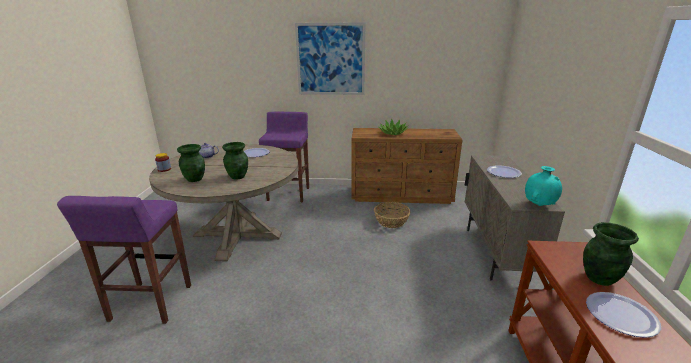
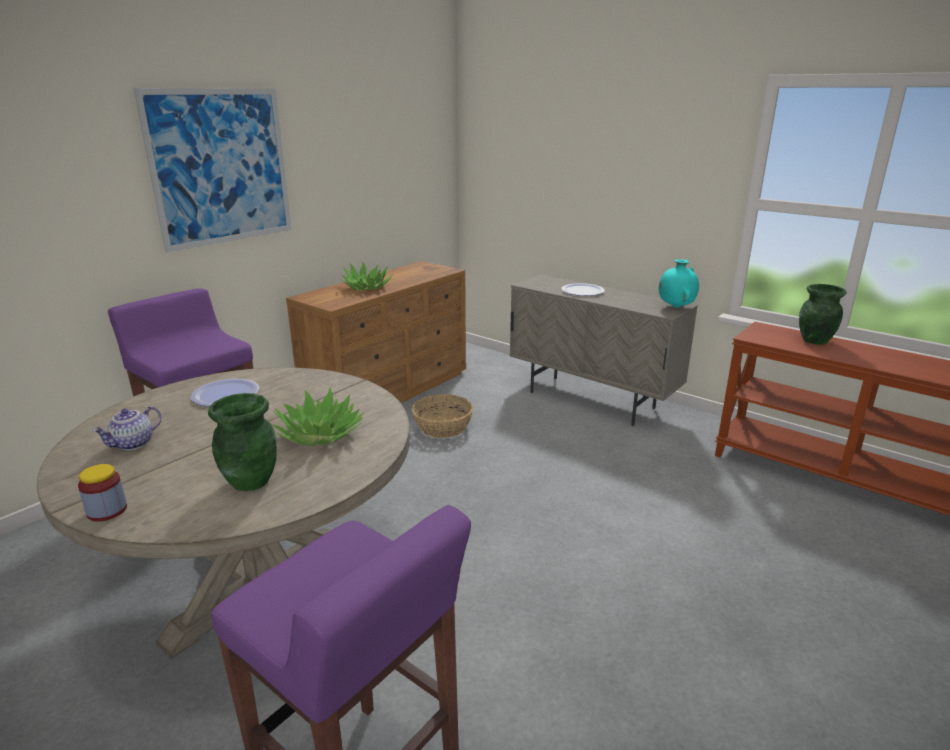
camera: 55 degrees left, 0 degrees up
green vase [222,142,248,179] -> potted plant [271,387,364,446]
plate [586,292,661,338] -> none

